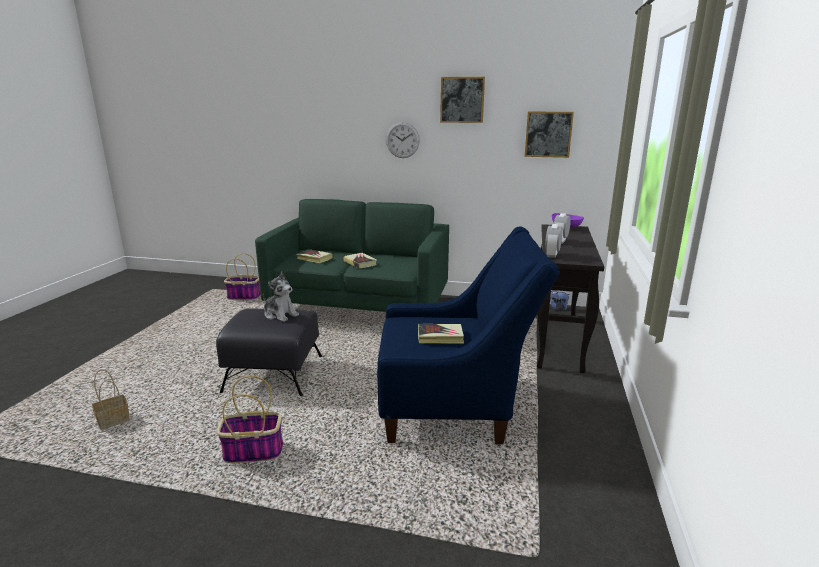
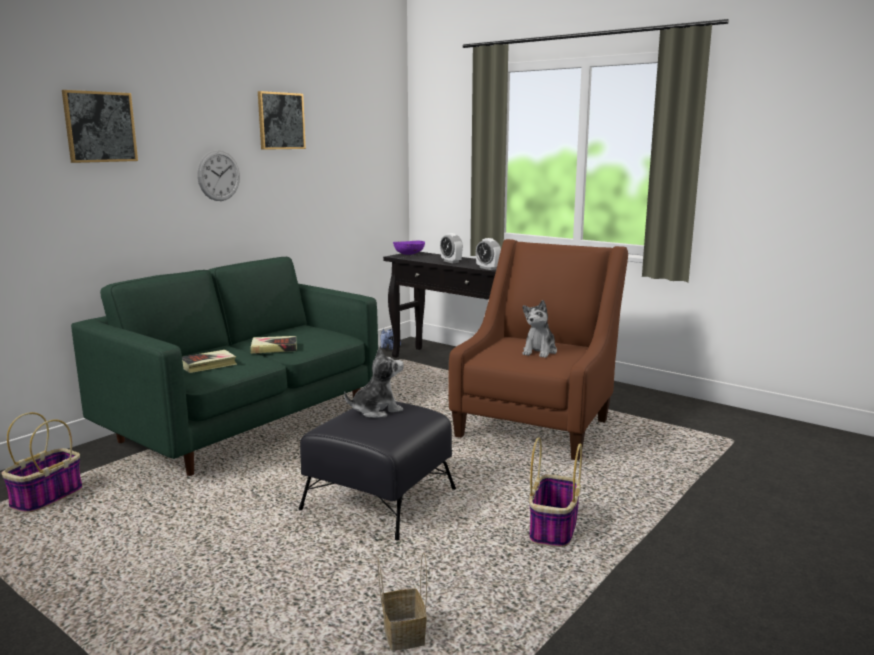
camera: 65 degrees left, 5 degrees down
blue armchair [377,226,560,444] -> brown armchair [448,239,628,461]
book [418,324,464,343] -> plush toy [522,300,557,358]
picture [525,112,574,158] -> picture moved to [62,90,138,163]

